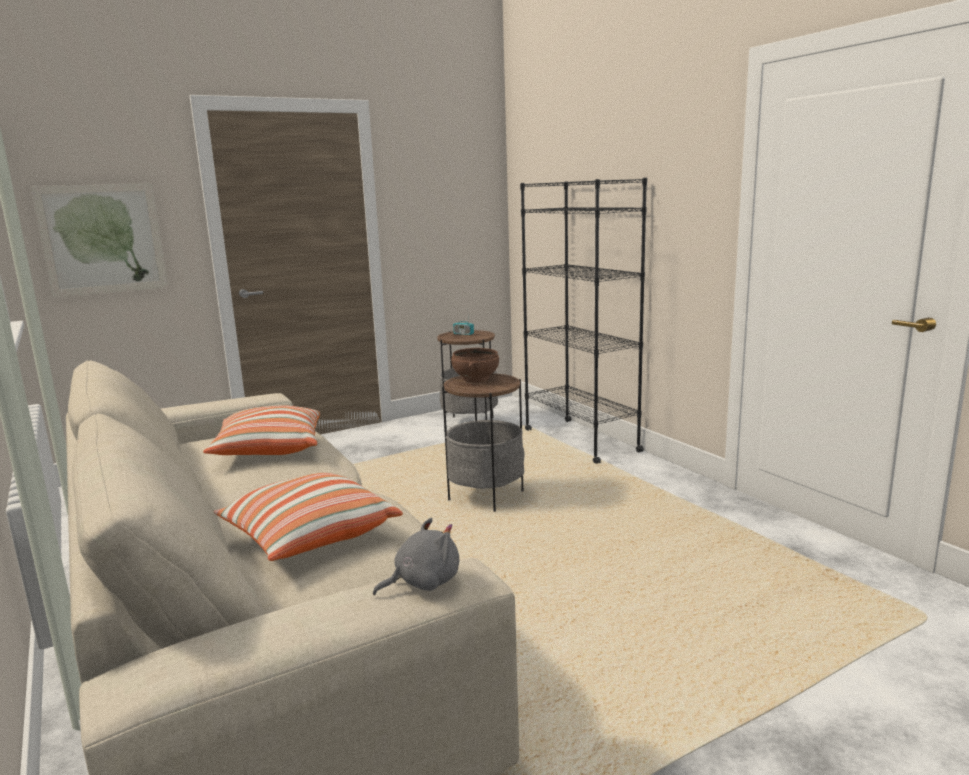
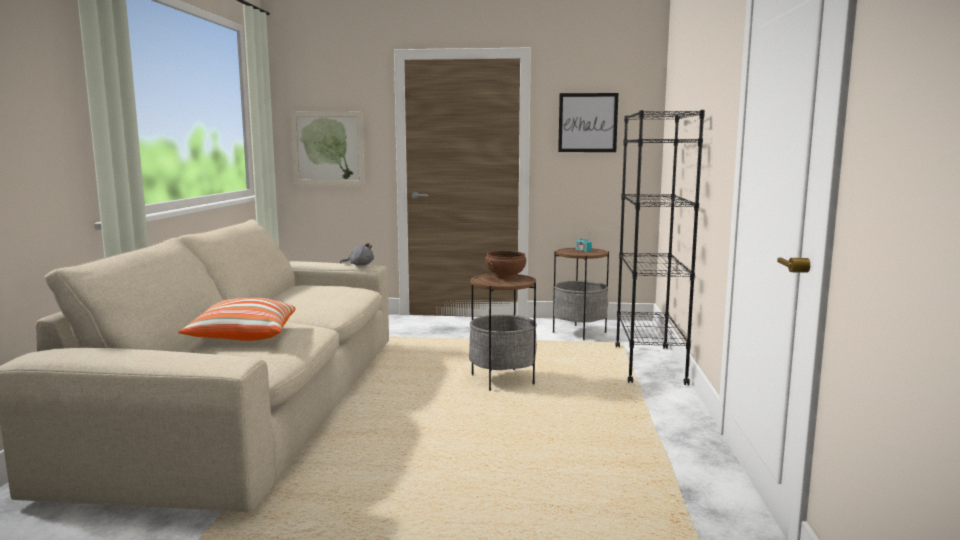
camera: 35 degrees right, 5 degrees down
pillow [203,405,320,455] -> none
grey plush toy [373,518,459,595] -> grey plush toy moved to [340,243,374,266]
none -> picture [558,93,618,152]

